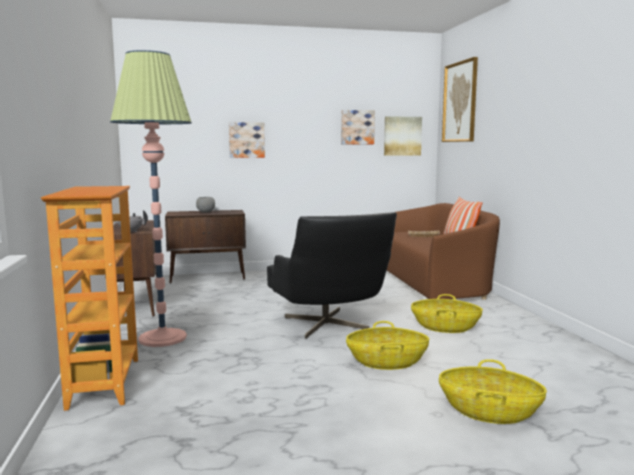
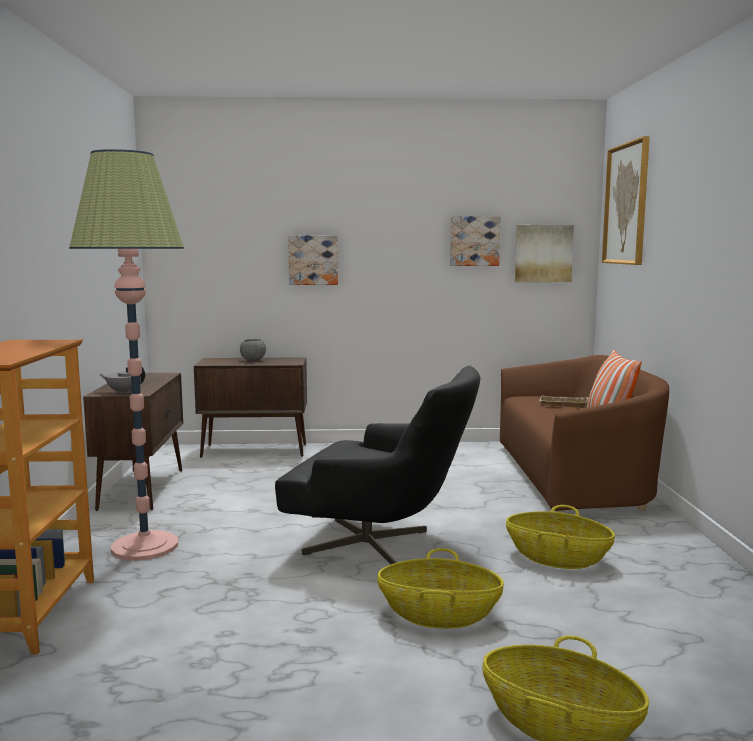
camera: 10 degrees right, 0 degrees up
black armchair [267,212,397,339] -> black armchair turned 60 degrees counterclockwise [275,366,481,564]

